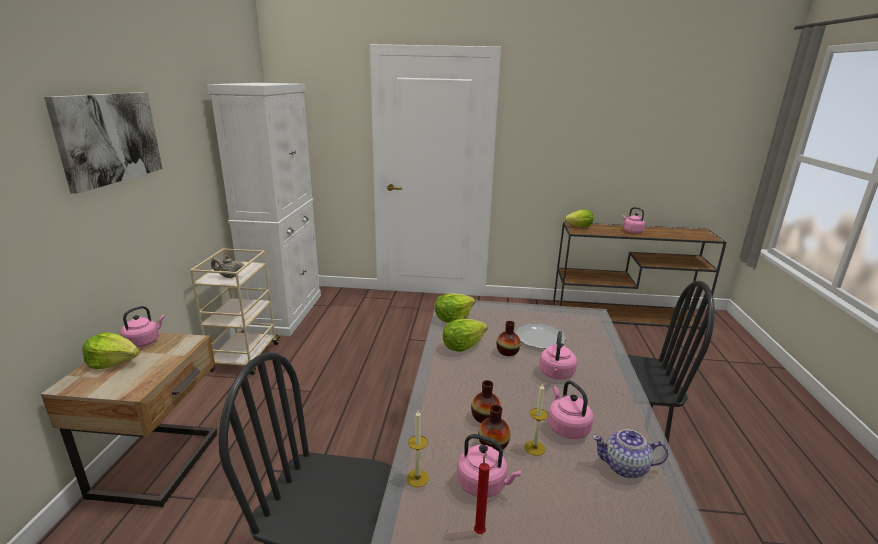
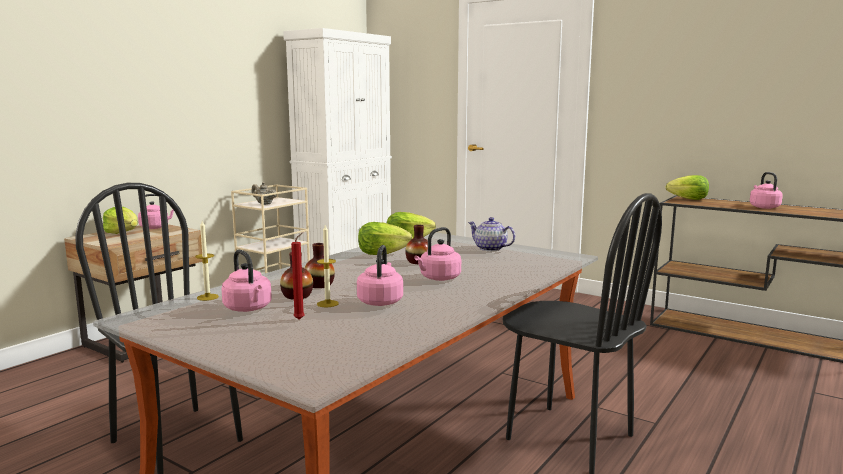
camera: 30 degrees right, 10 degrees down
picture [44,92,162,194] -> none
red candle [474,451,490,534] -> red candle moved to [291,232,305,320]
plate [515,324,566,349] -> none
teapot [592,429,669,478] -> teapot moved to [468,217,515,251]

